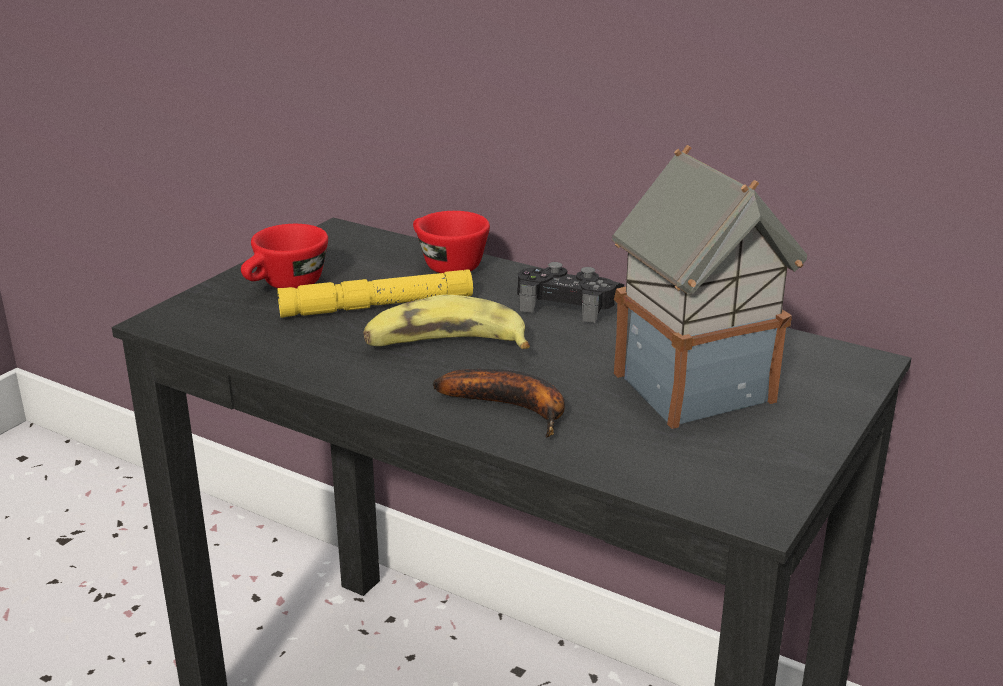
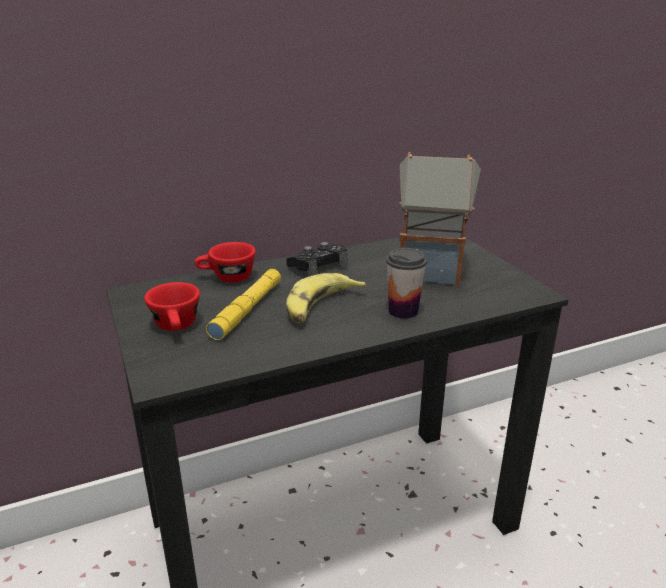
camera: 55 degrees left, 0 degrees up
banana [433,369,565,438] -> cup [386,248,427,319]

